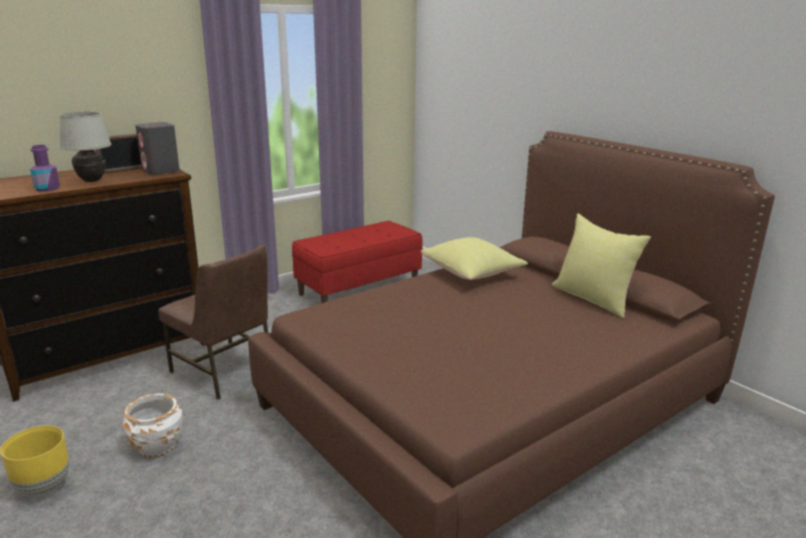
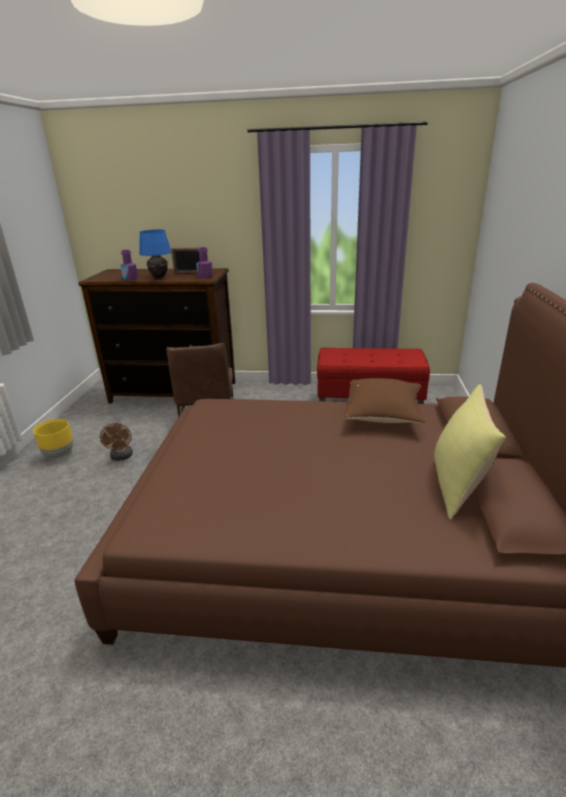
camera: 45 degrees right, 5 degrees up
white table lamp [59,112,112,182] -> blue table lamp [139,230,172,278]
white planter [122,394,183,458] -> brown fan [100,423,133,461]
grey speaker [135,122,180,175] -> purple bottle [196,247,213,278]
yellow pillow [421,237,528,280] -> brown pillow [343,378,425,423]

